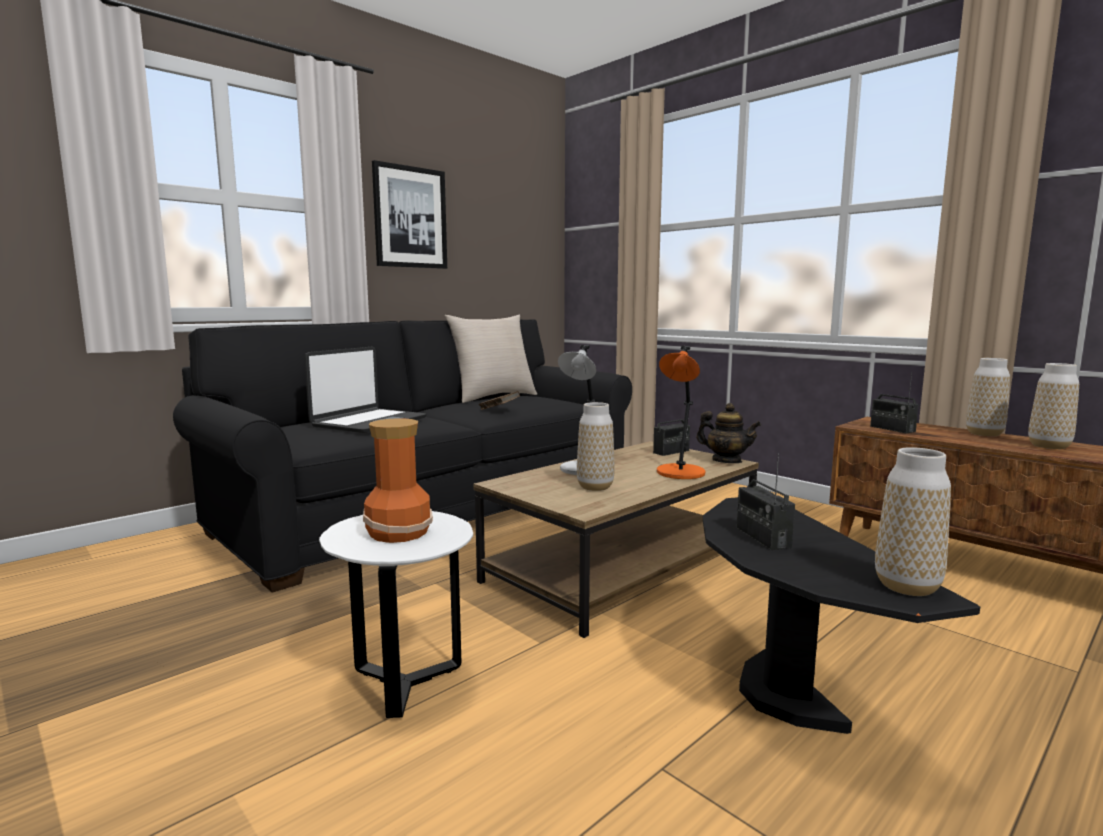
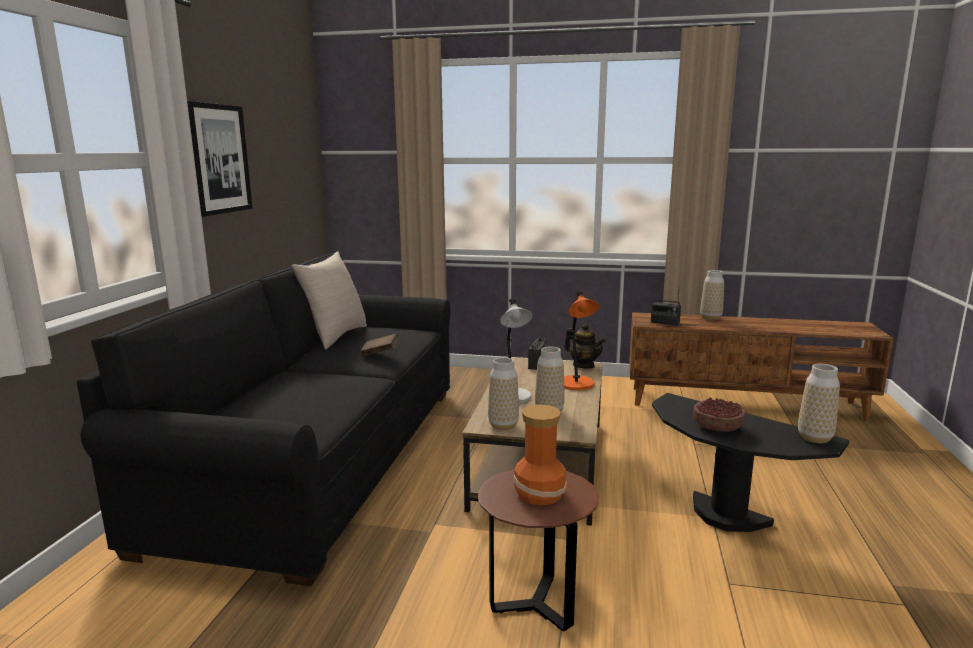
camera: 35 degrees left, 5 degrees up
laptop [304,347,427,433] -> none
white side table [319,511,473,718] -> brown side table [478,469,599,631]
teapot [696,403,761,463] -> teapot turned 45 degrees clockwise [564,323,605,368]
radio [737,453,795,550] -> bowl [693,397,745,432]
vase [1028,363,1079,449] -> vase moved to [488,357,519,430]

